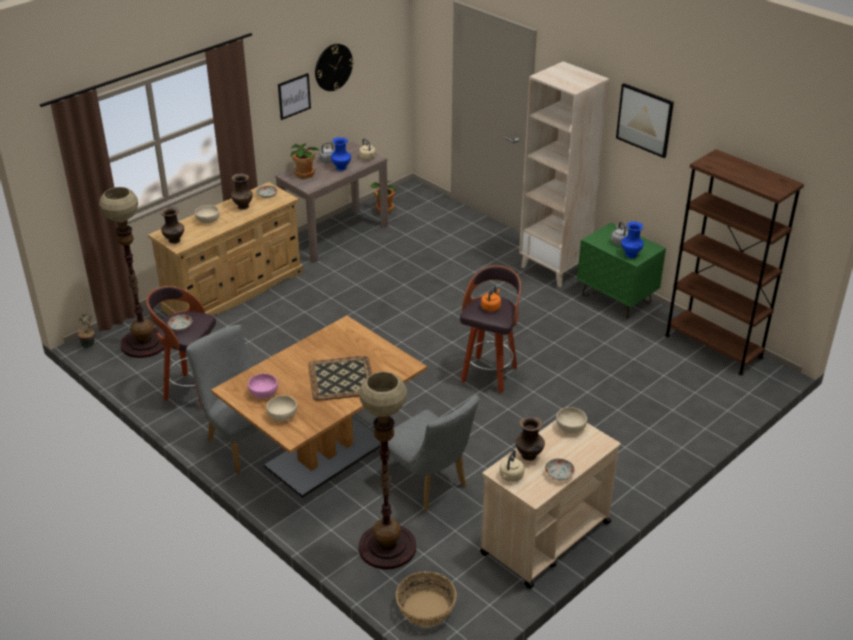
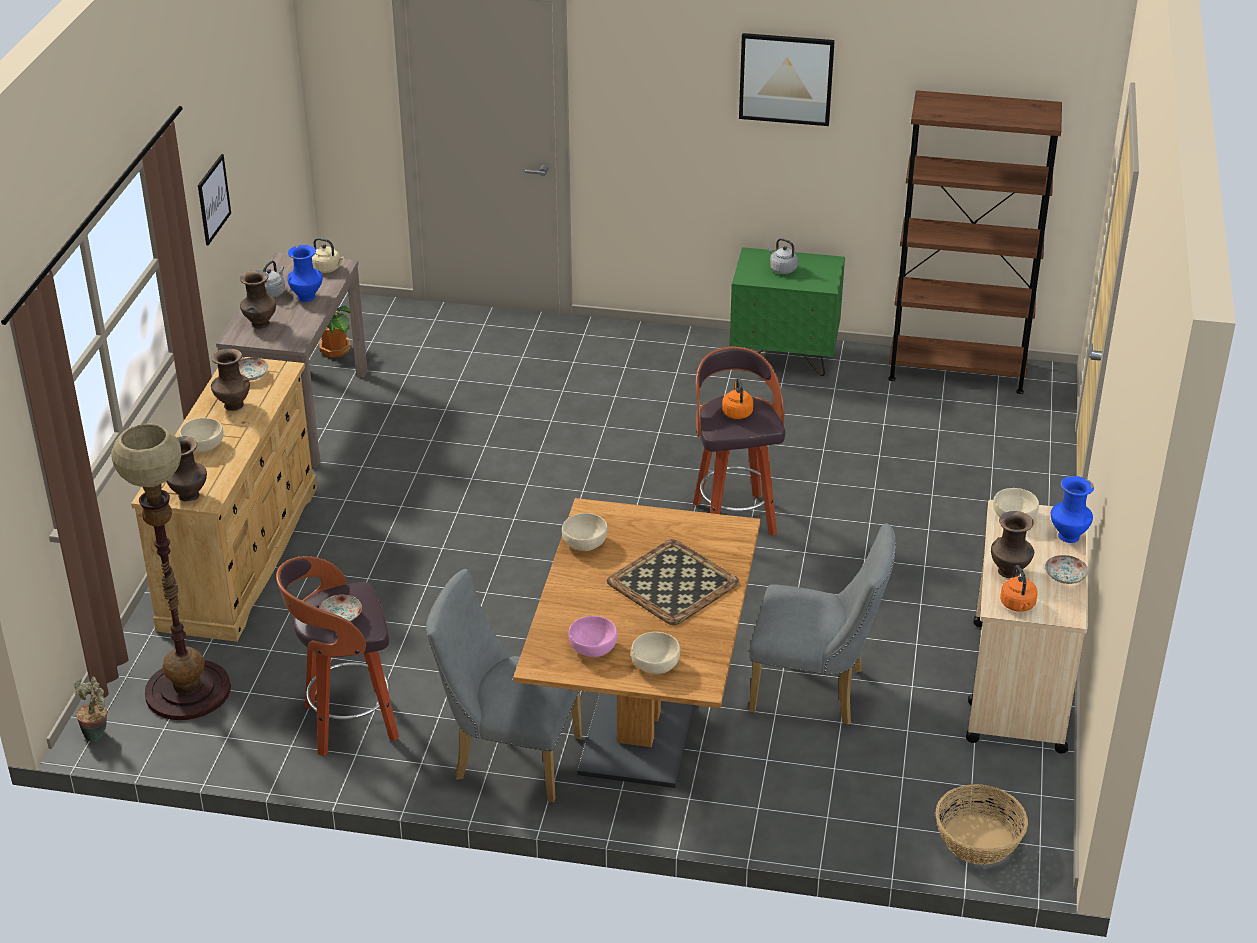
camera: 35 degrees left, 0 degrees up
potted plant [290,144,320,179] -> brown vase [240,270,276,329]
wall clock [315,44,354,91] -> none
floor lamp [359,372,416,570] -> none
beige kettle [500,450,524,482] -> orange kettle [1000,565,1038,612]
beige bookcase [519,61,609,287] -> none
blue vase [621,221,644,258] -> blue vase moved to [1051,476,1094,543]
none -> beige bowl [562,513,608,551]

